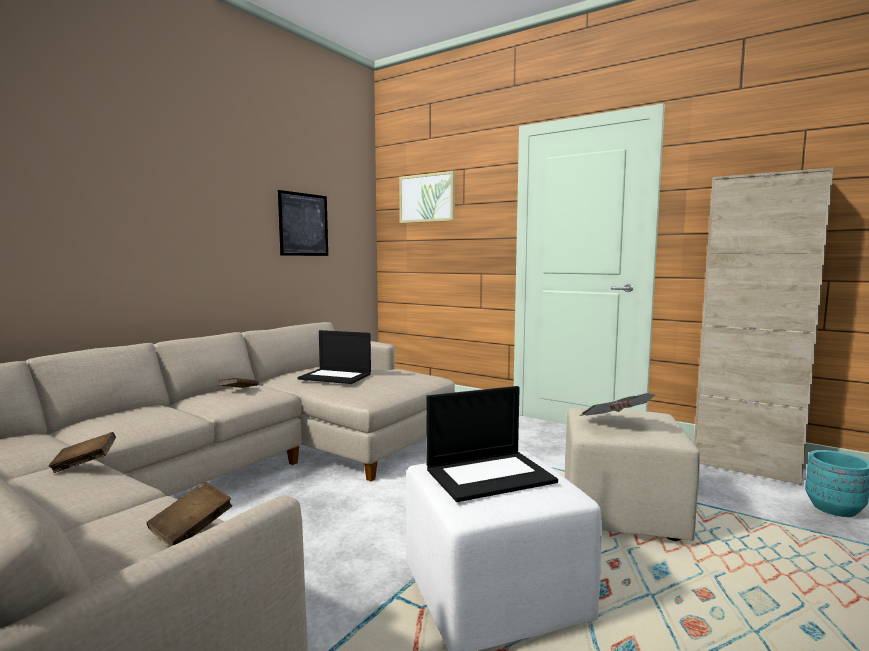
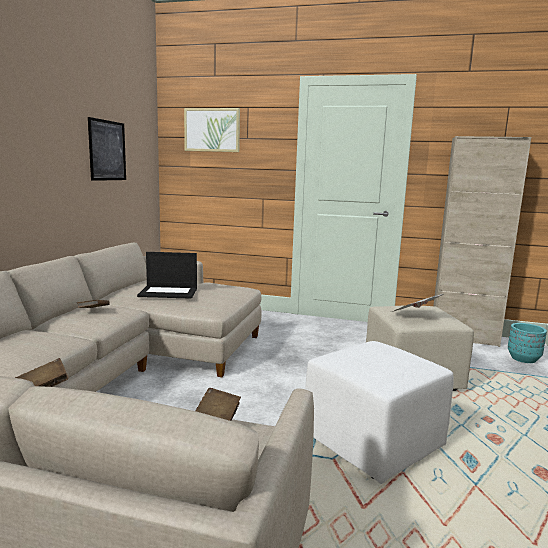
camera: 20 degrees left, 5 degrees up
laptop [426,386,558,502] -> none

